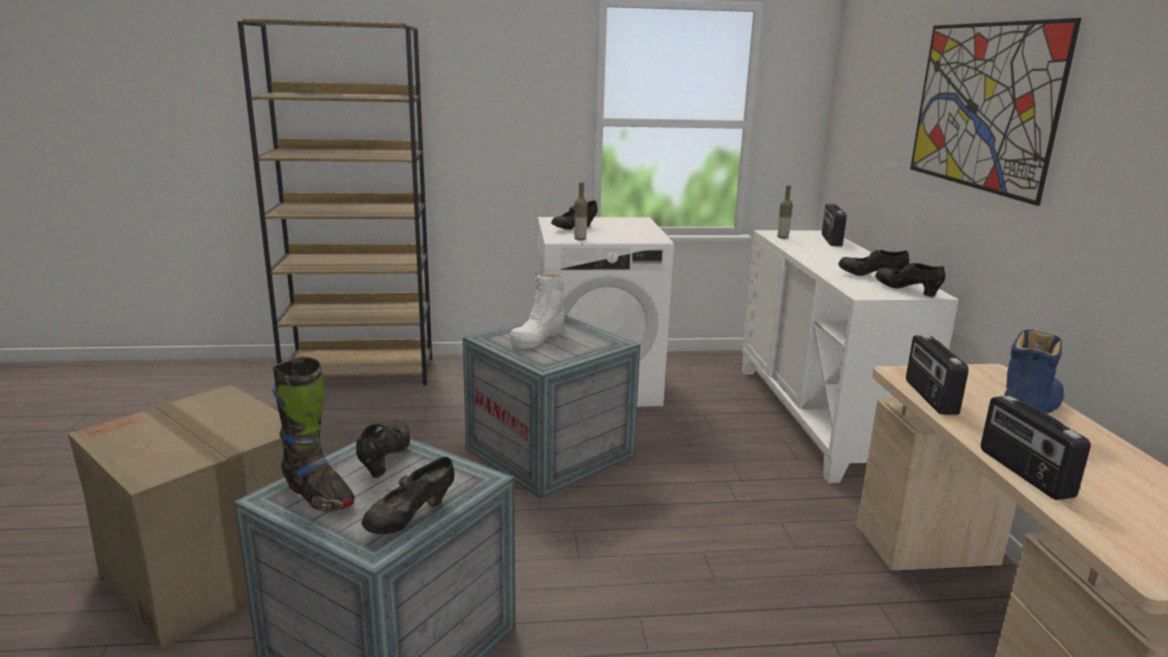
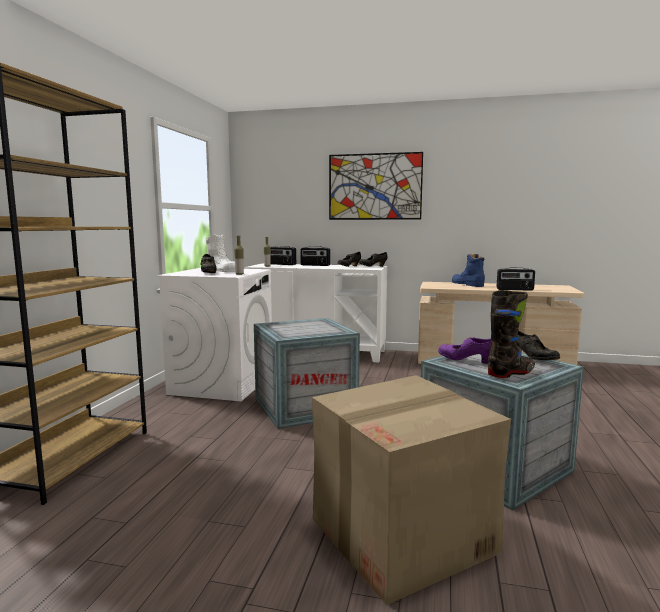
camera: 70 degrees left, 10 degrees down
black shoe [356,420,410,478] -> purple shoe [438,338,491,364]
white boot [510,273,565,349] -> white boot moved to [206,235,236,272]
radio [906,335,969,415] -> radio moved to [300,246,330,266]

